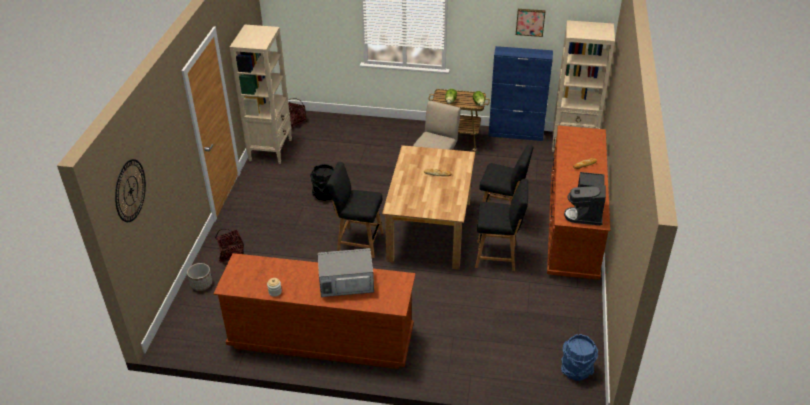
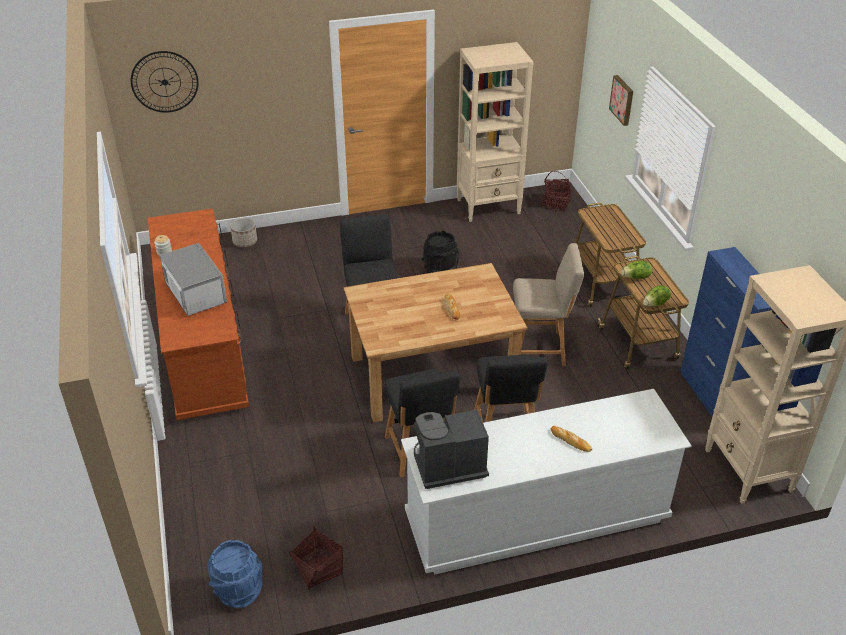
camera: 65 degrees right, 0 degrees up
basket [215,229,244,263] -> basket moved to [289,526,343,590]
picture [516,9,546,37] -> picture moved to [609,75,633,126]
brown dresser [547,125,610,280] -> white dresser [401,389,692,575]
none -> cart [575,203,646,307]

